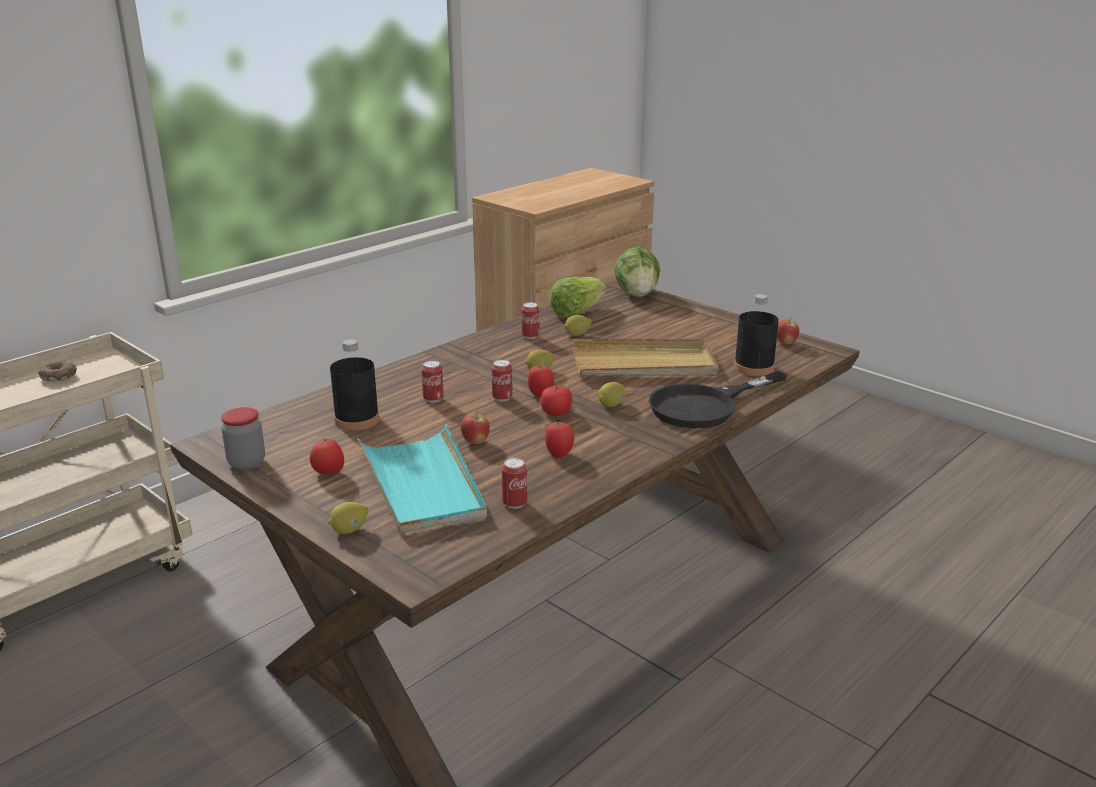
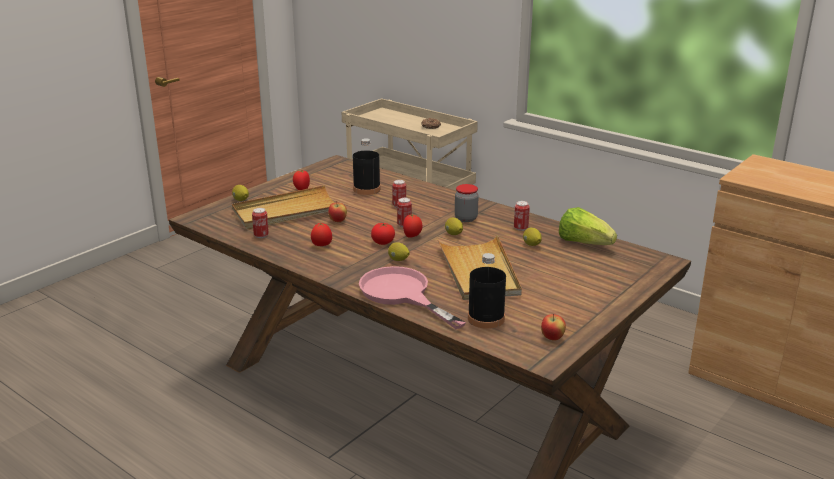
camera: 85 degrees right, 0 degrees up
jar [221,407,265,470] -> jar moved to [455,184,479,222]
turquoise tray [357,424,487,534] -> beige tray [232,185,334,229]
lettuce [614,246,660,297] -> none
black frying pan [649,371,787,428] -> pink frying pan [359,266,466,329]

